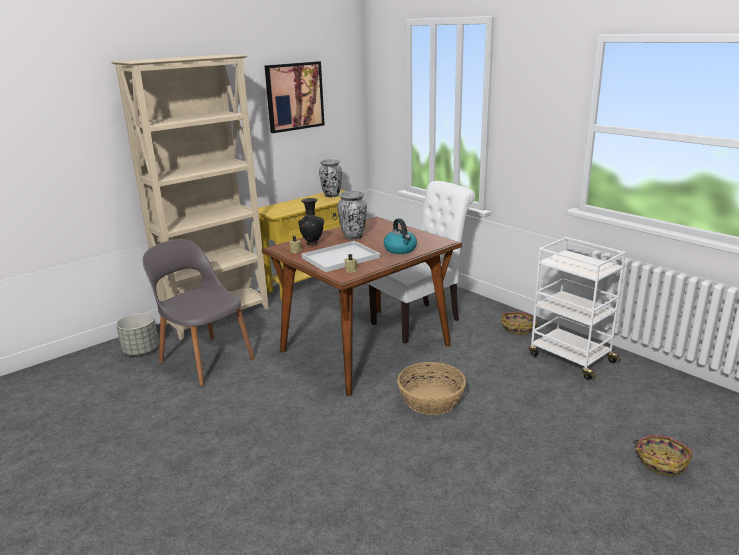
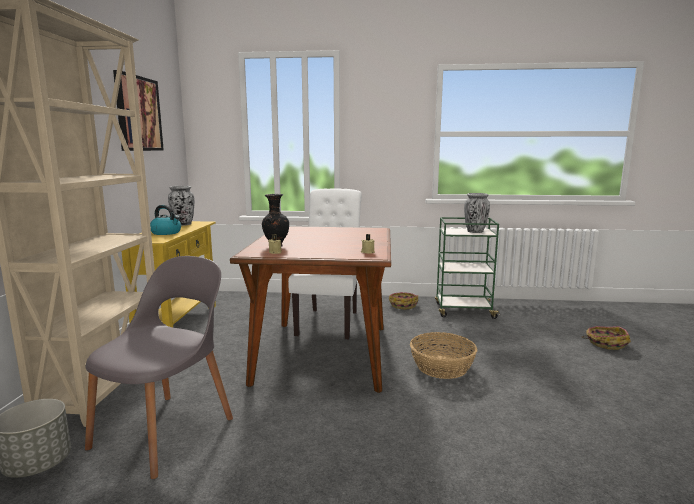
camera: 45 degrees left, 10 degrees down
grey chair [143,239,255,386] -> grey chair turned 120 degrees clockwise [85,256,233,479]
white tray [302,241,380,272] -> none
vase [337,191,367,240] -> vase moved to [464,193,490,233]
kettle [384,218,417,254] -> kettle moved to [150,205,181,235]
white cart [529,237,626,380] -> green cart [435,217,501,319]

